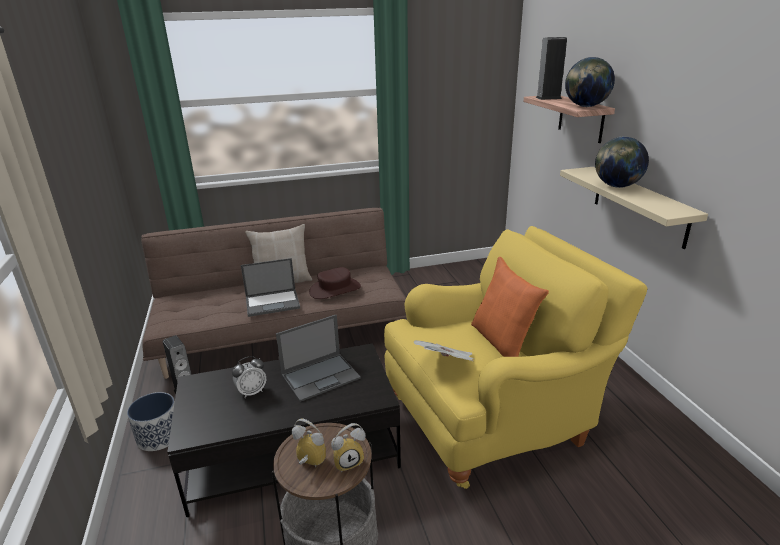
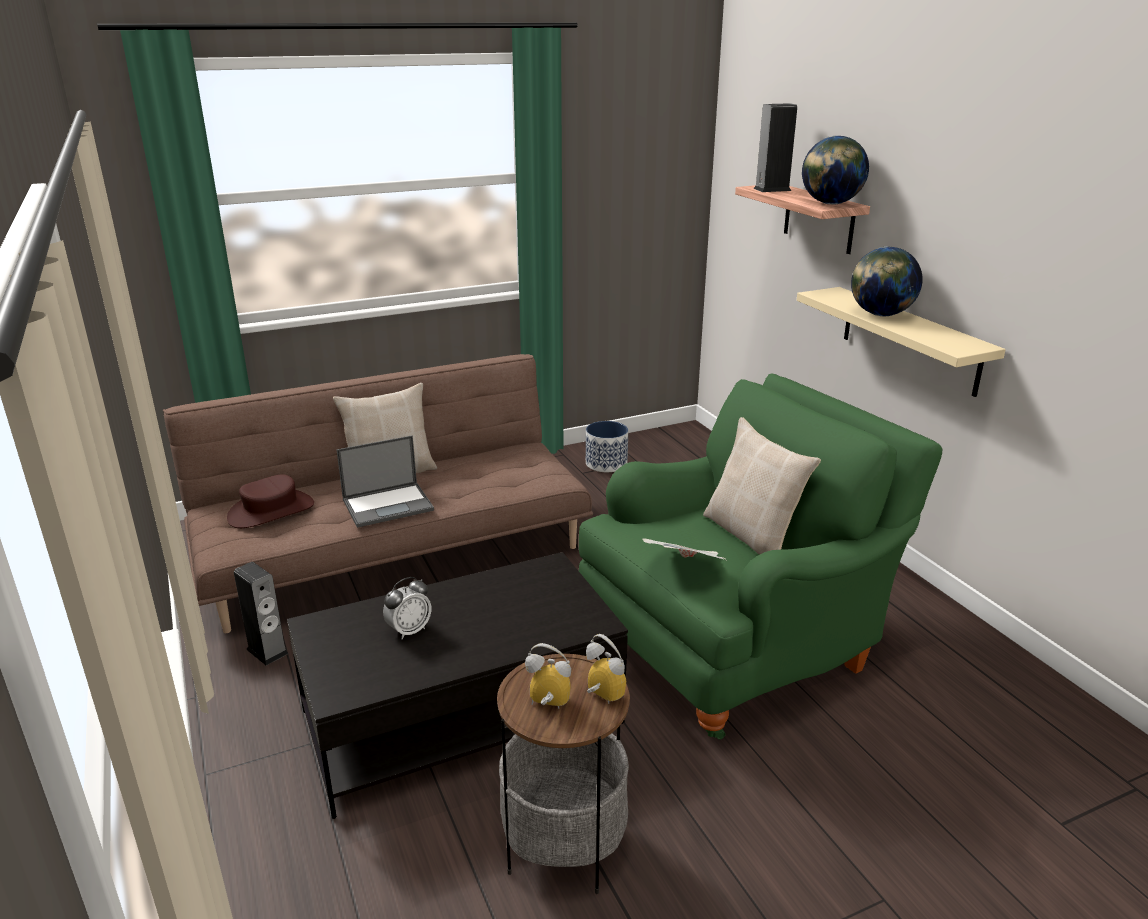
camera: 10 degrees left, 0 degrees up
planter [127,392,175,451] -> planter moved to [586,421,628,472]
laptop [276,315,361,402] -> none
brown hat [309,267,361,299] -> brown hat moved to [227,475,314,528]
alarm clock [331,423,365,472] -> alarm clock turned 105 degrees counterclockwise [586,634,626,704]
yellow armchair [384,226,647,489] -> green armchair [579,373,942,739]
orange pillow [471,257,549,357] -> beige pillow [703,417,821,555]

